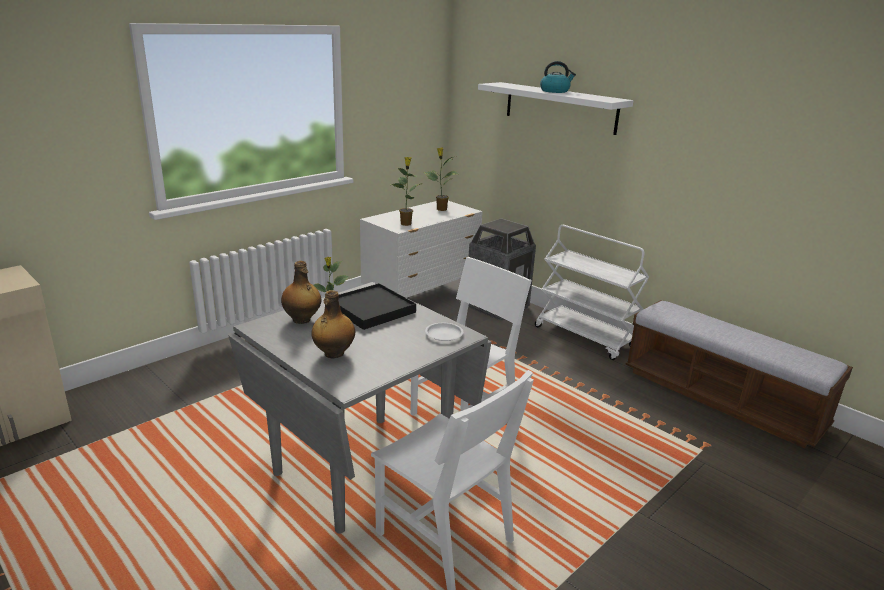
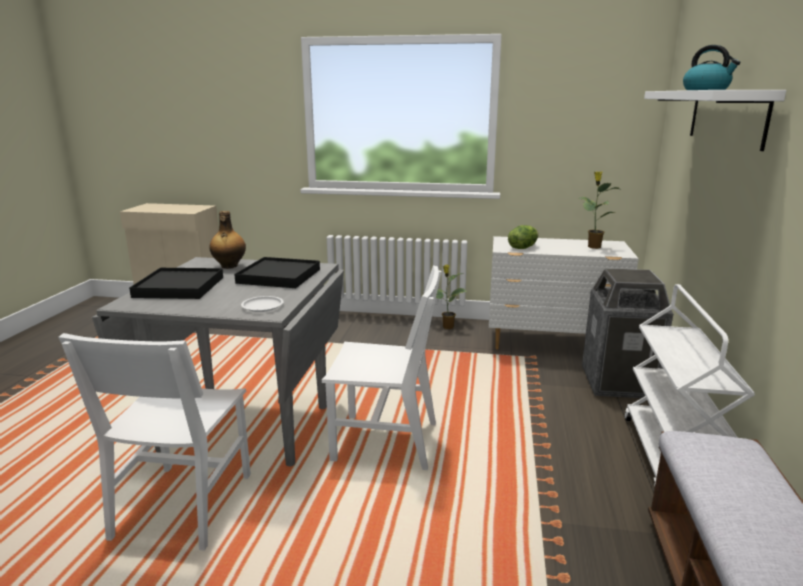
camera: 55 degrees right, 5 degrees down
bottle [311,290,355,358] -> black tray [129,268,223,299]
potted plant [390,157,422,226] -> lettuce [508,225,539,249]

